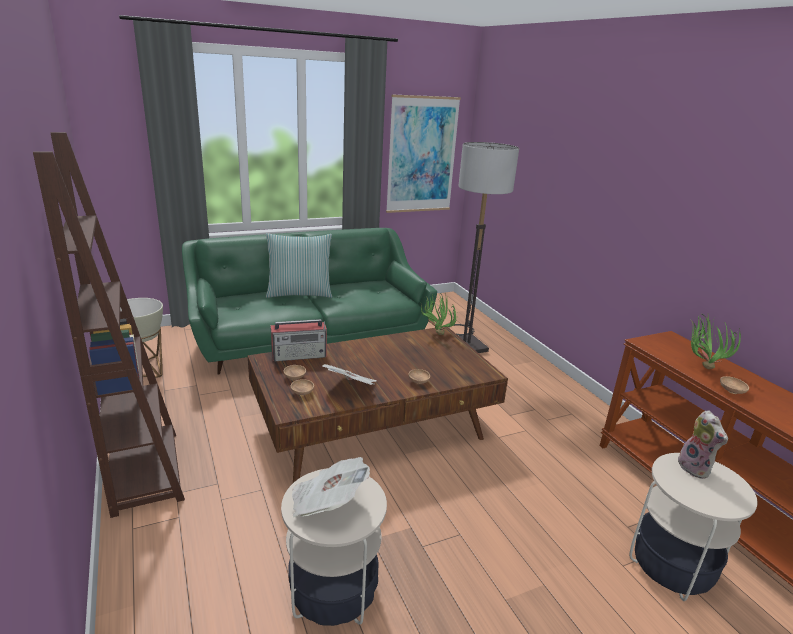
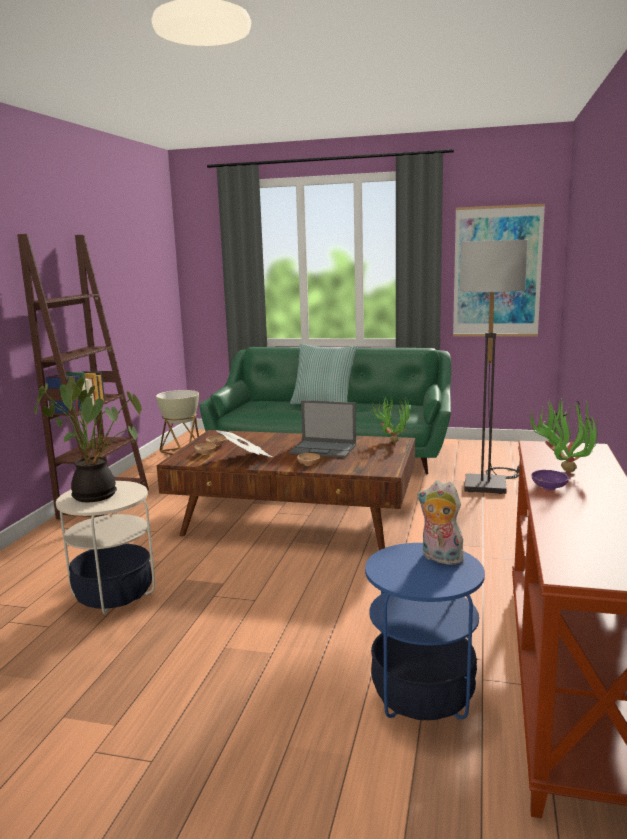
camera: 40 degrees right, 10 degrees down
radio [271,319,327,361] -> none
newspaper [292,457,370,517] -> potted plant [34,376,142,502]
beige side table [629,453,758,601] -> blue side table [365,543,485,720]
plush toy [676,410,728,479] -> plush toy turned 105 degrees clockwise [417,480,464,565]
brown bowl [720,376,749,394] -> purple bowl [532,470,569,490]
none -> laptop [289,400,356,458]

